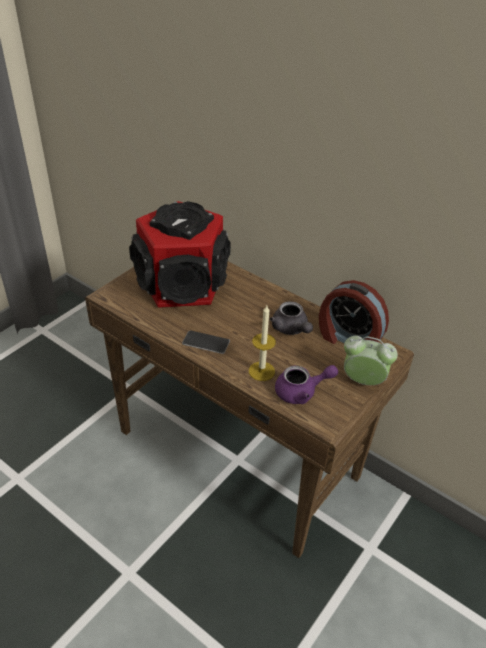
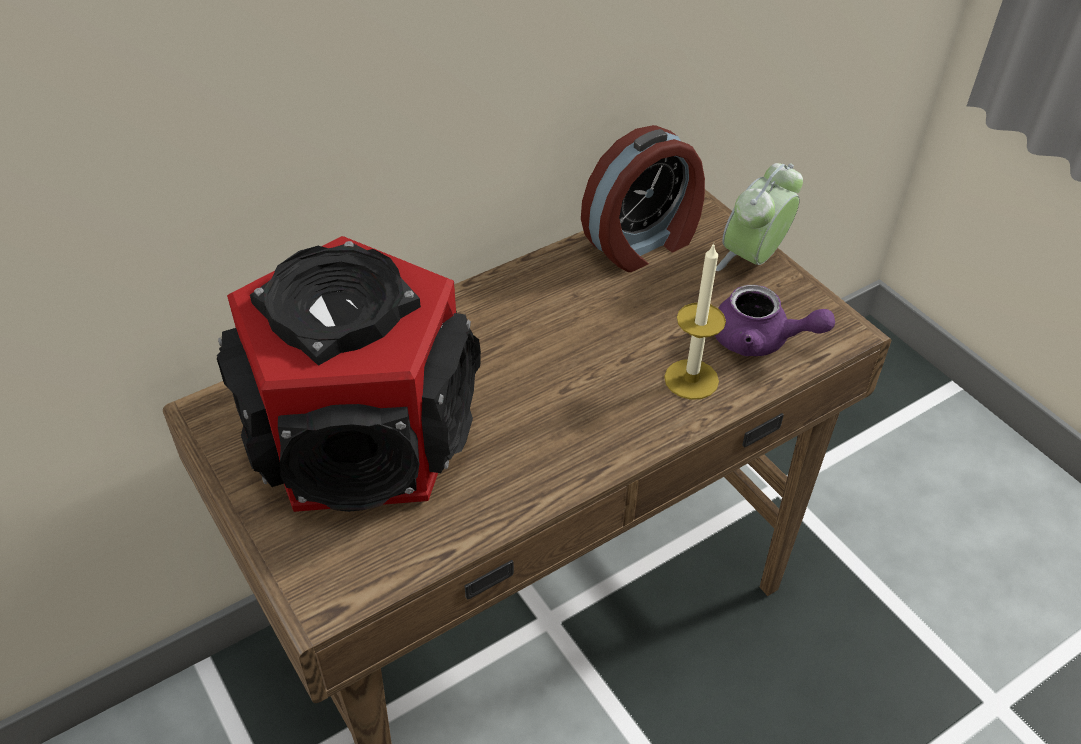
camera: 70 degrees left, 5 degrees up
phone [182,330,230,354] -> none
grey teapot [270,301,313,335] -> none
purple teapot [275,365,338,404] -> purple teapot turned 105 degrees clockwise [715,285,835,356]

